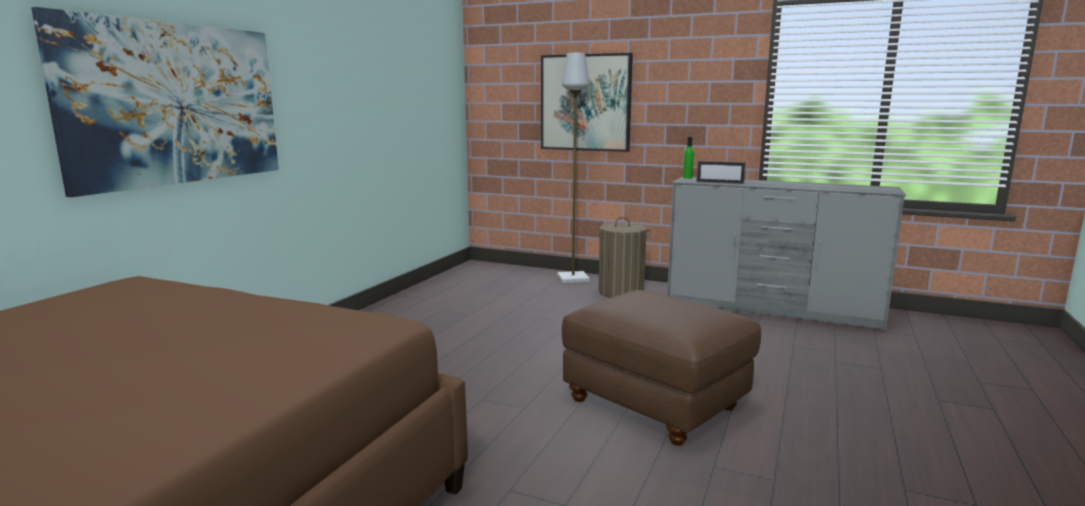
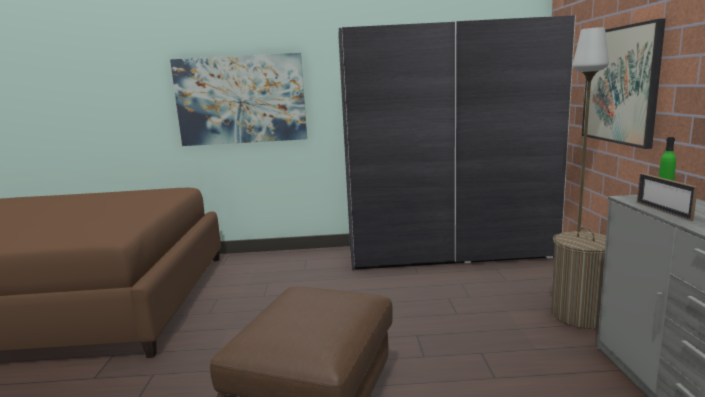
camera: 65 degrees right, 0 degrees up
none -> grey wardrobe [338,15,576,271]

